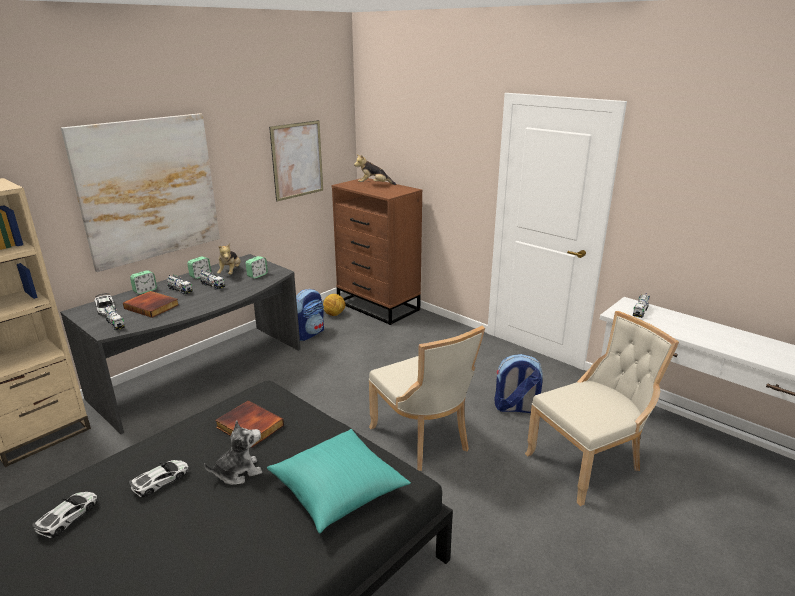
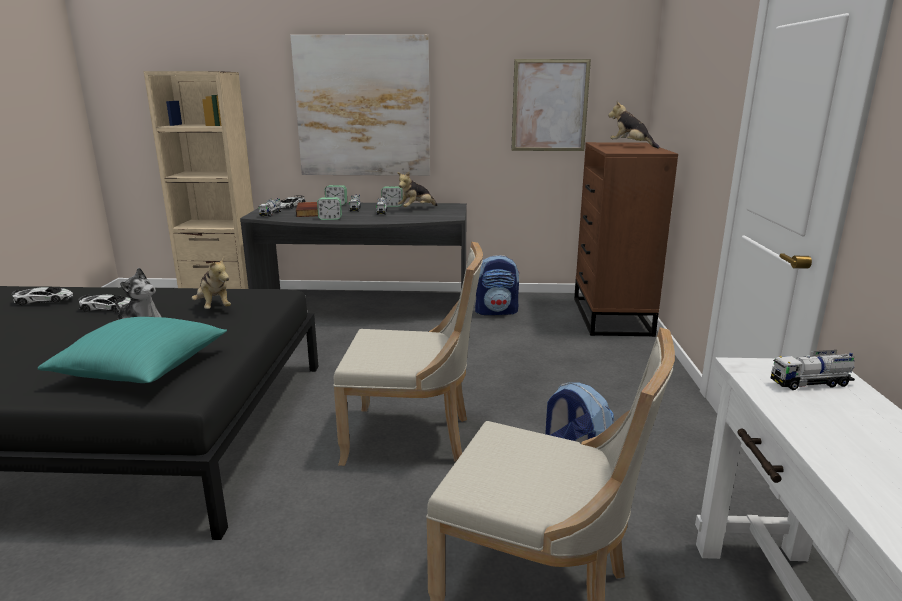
camera: 50 degrees right, 5 degrees down
book [215,401,284,448] -> plush toy [192,257,231,309]
alarm clock [245,256,268,279] -> alarm clock moved to [317,197,342,220]
football [323,294,345,316] -> none
beige chair [369,326,485,471] -> beige chair turned 105 degrees counterclockwise [333,242,483,466]

